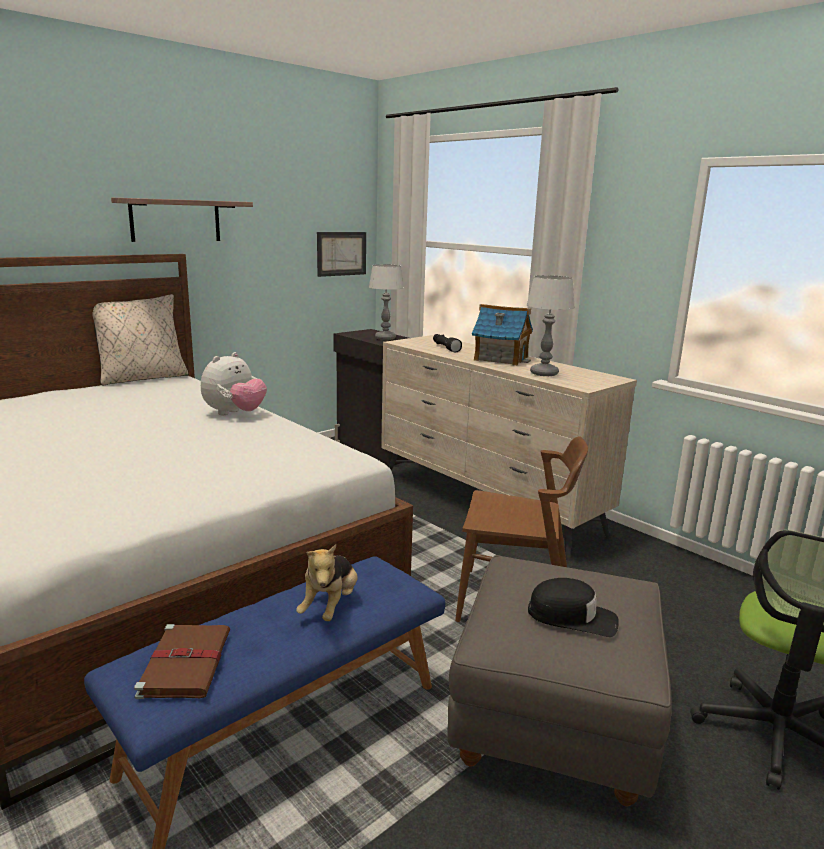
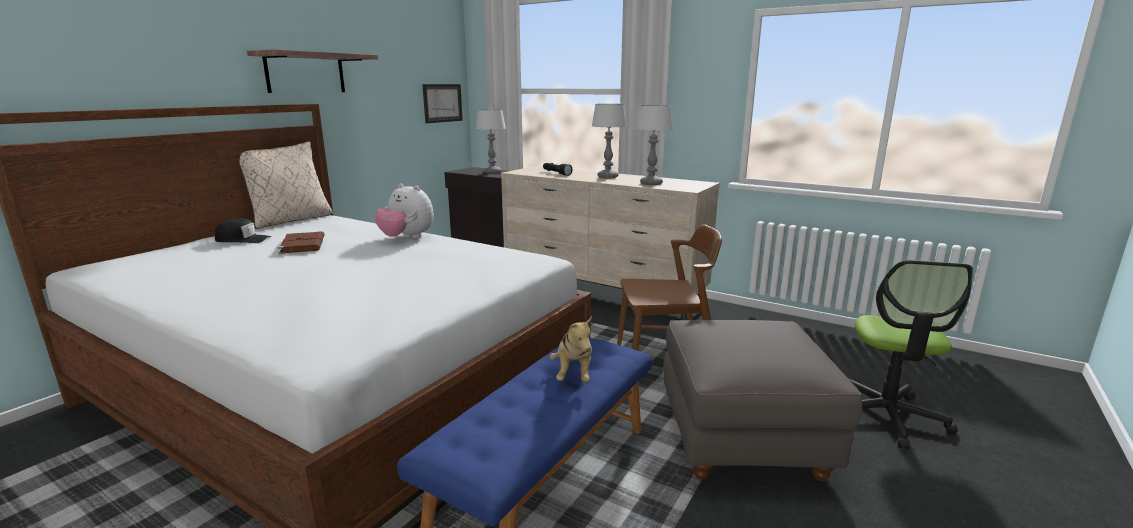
camera: 15 degrees left, 0 degrees up
brown book [134,624,230,699] -> brown book moved to [278,231,325,254]
plush toy [201,352,267,415] -> plush toy turned 105 degrees clockwise [375,183,434,239]
toy house [472,304,533,366] -> table lamp [592,104,626,178]
black cap [528,578,619,637] -> black cap moved to [215,218,272,243]

